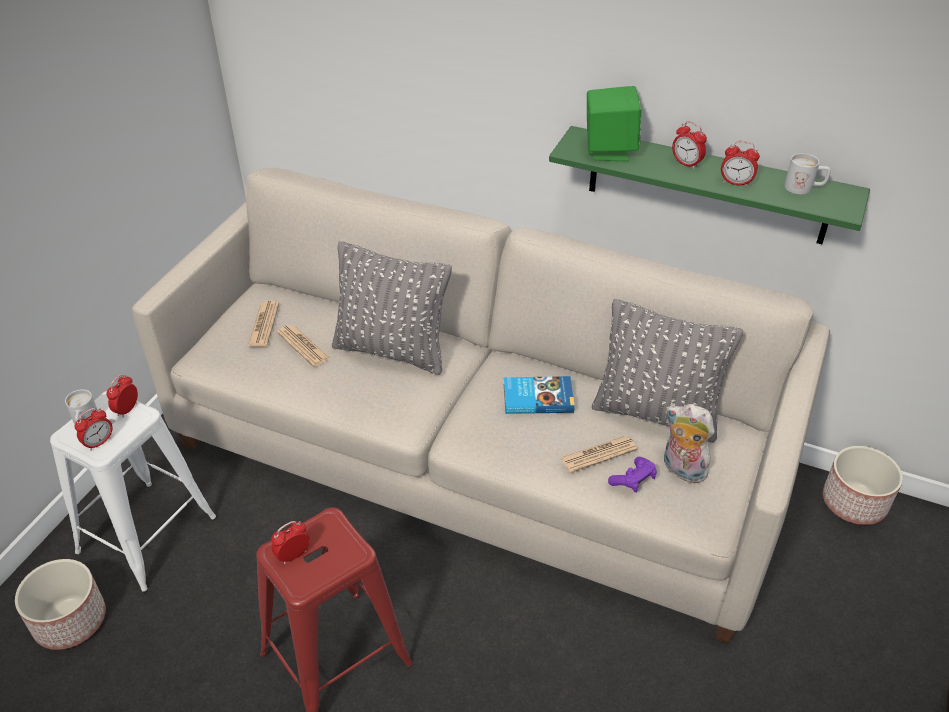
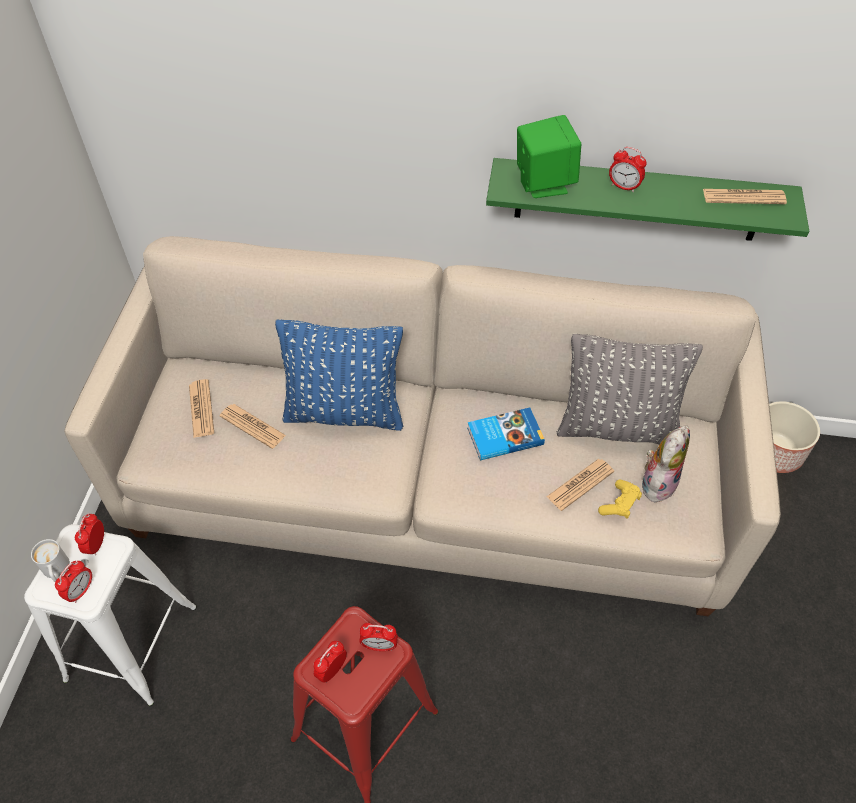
camera: 15 degrees left, 10 degrees up
planter [15,559,106,650] -> none
grey pillow [332,241,452,375] -> blue pillow [275,319,403,431]
purple game controller [608,457,657,493] -> yellow game controller [598,480,642,519]
plush toy [664,404,715,483] -> plush toy turned 105 degrees clockwise [642,425,690,502]
alarm clock [721,141,760,187] -> alarm clock moved to [359,623,398,651]
white mug [784,153,831,195] -> newspaper [703,189,787,204]

